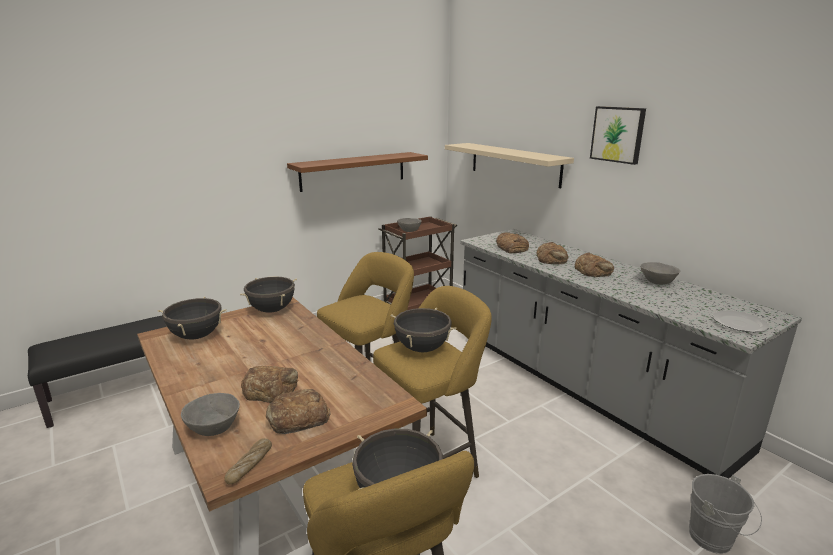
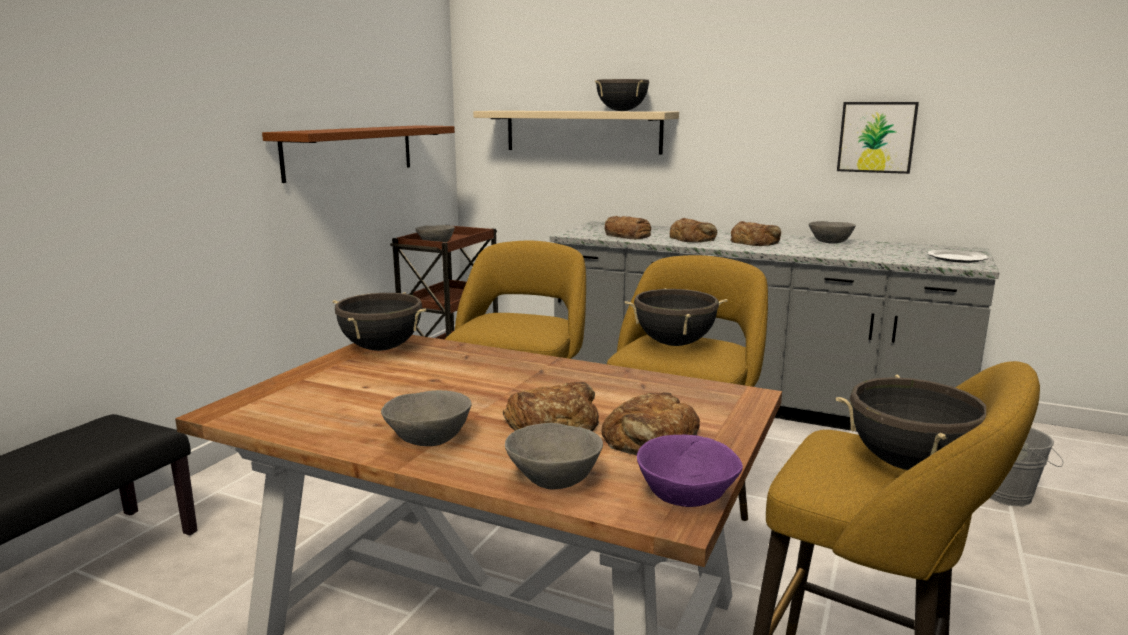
camera: 30 degrees left, 5 degrees down
black cooking pot [158,296,227,339] -> black cooking pot moved to [594,79,649,111]
bread [225,438,272,485] -> purple bowl [637,435,743,507]
picture [590,106,646,165] -> picture moved to [837,102,919,174]
none -> grey bowl [381,390,471,446]

